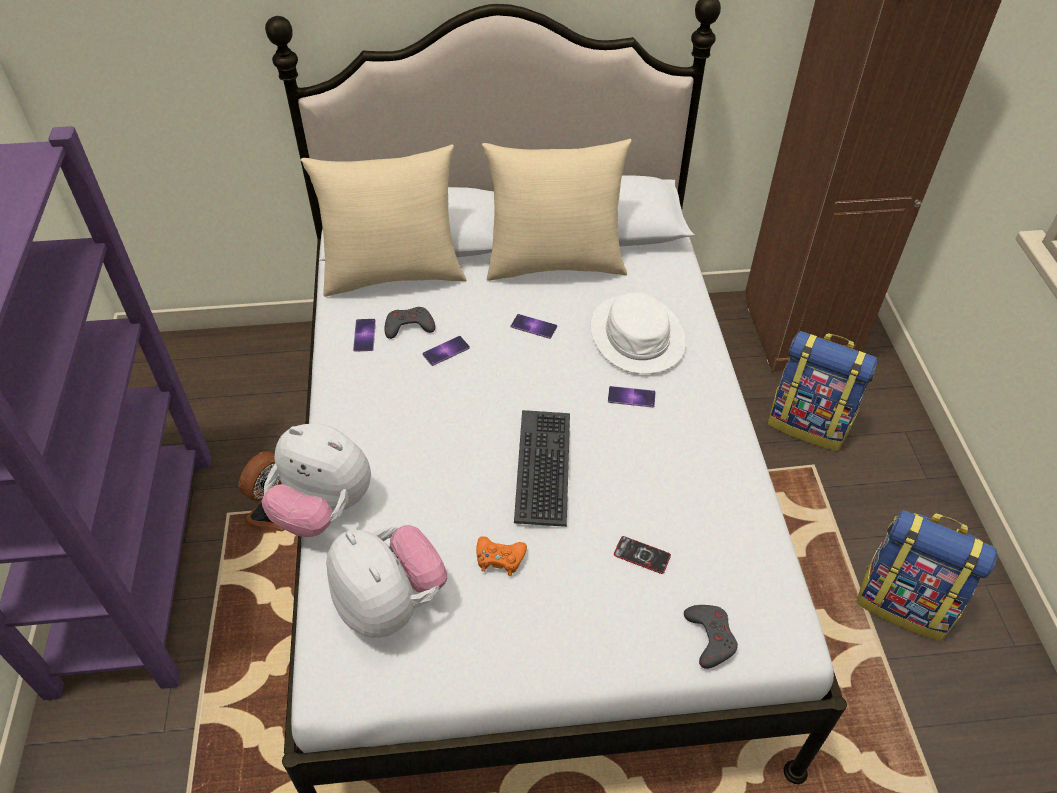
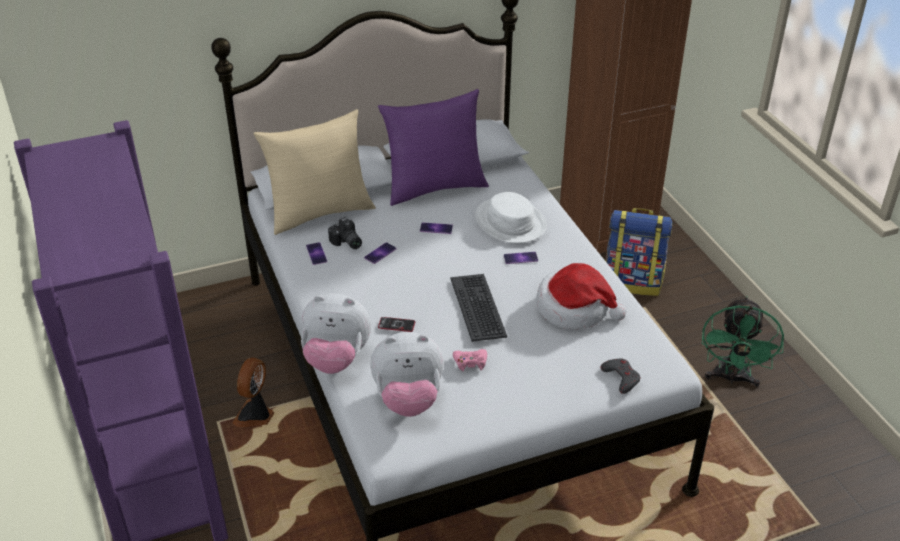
camera: 15 degrees left, 10 degrees down
plush toy [326,525,447,638] -> plush toy turned 135 degrees clockwise [370,332,444,417]
grey game controller [384,307,435,339] -> camera [328,217,362,249]
orange game controller [476,536,527,576] -> pink game controller [453,349,487,371]
beige pillow [482,139,632,281] -> purple pillow [378,89,489,206]
phone [614,536,671,574] -> phone moved to [378,317,415,332]
backpack [857,510,997,641] -> green fan [702,296,784,387]
none -> hat [536,263,626,329]

